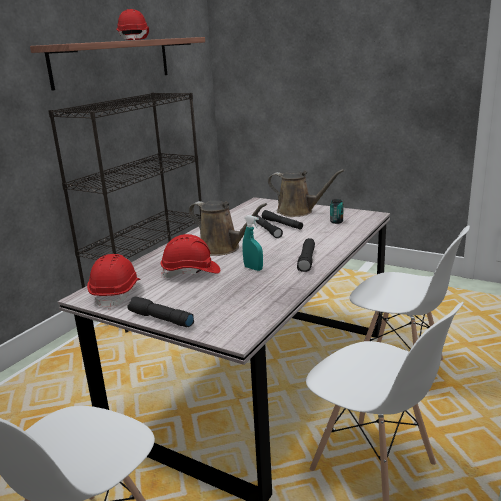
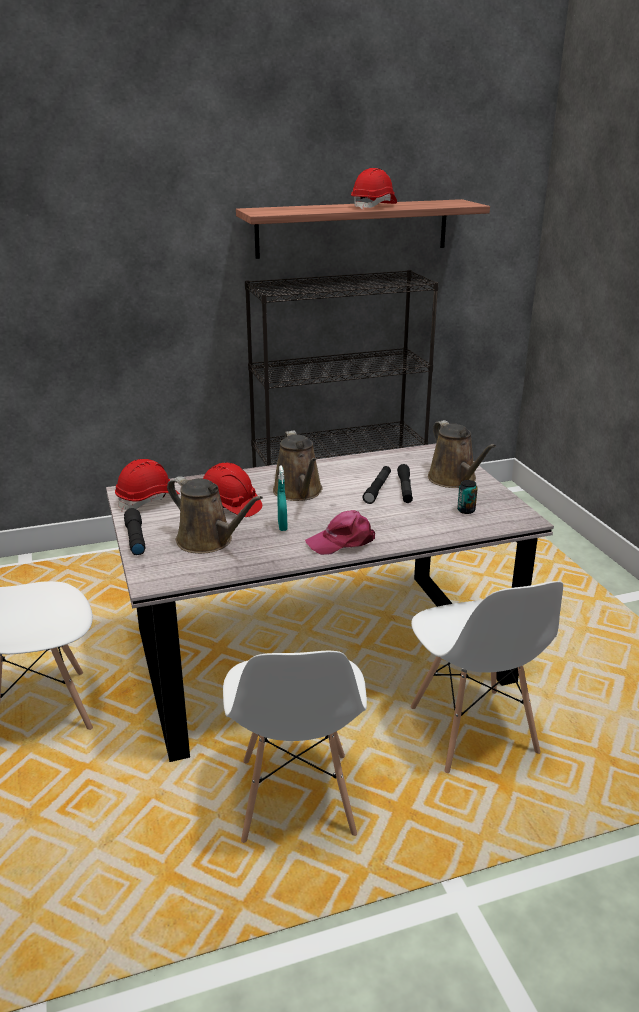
camera: 40 degrees right, 5 degrees up
black flashlight [297,238,315,272] -> pink cap [305,510,375,555]
none -> brown watering can [167,476,263,554]

